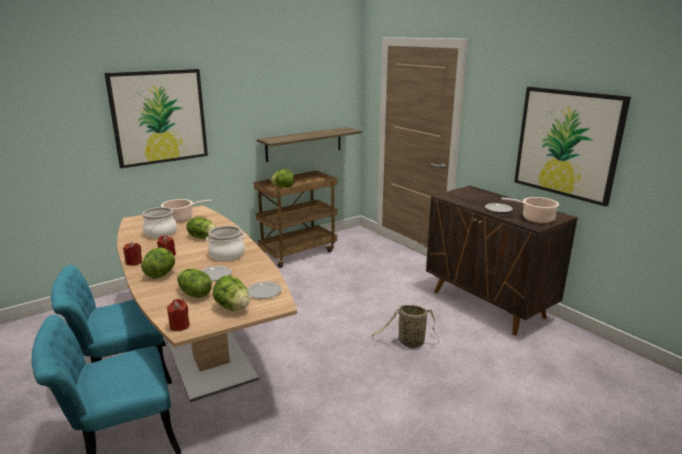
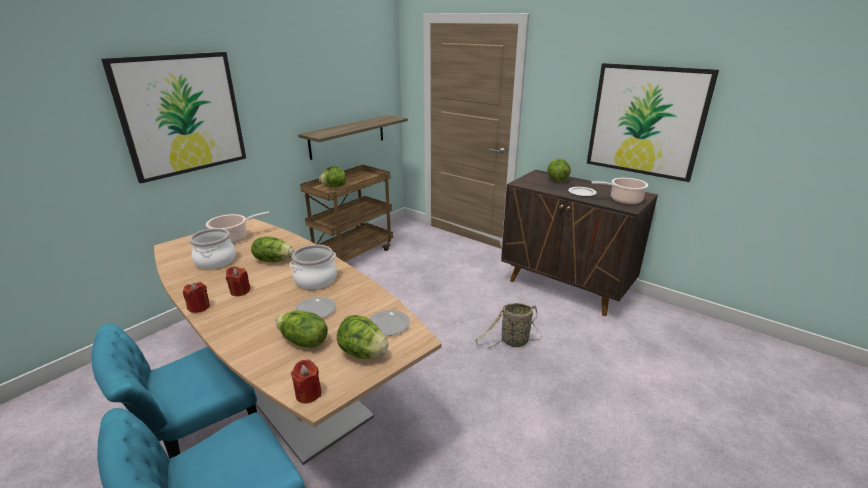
camera: 15 degrees left, 5 degrees up
lettuce [141,247,175,279] -> lettuce moved to [547,158,571,182]

